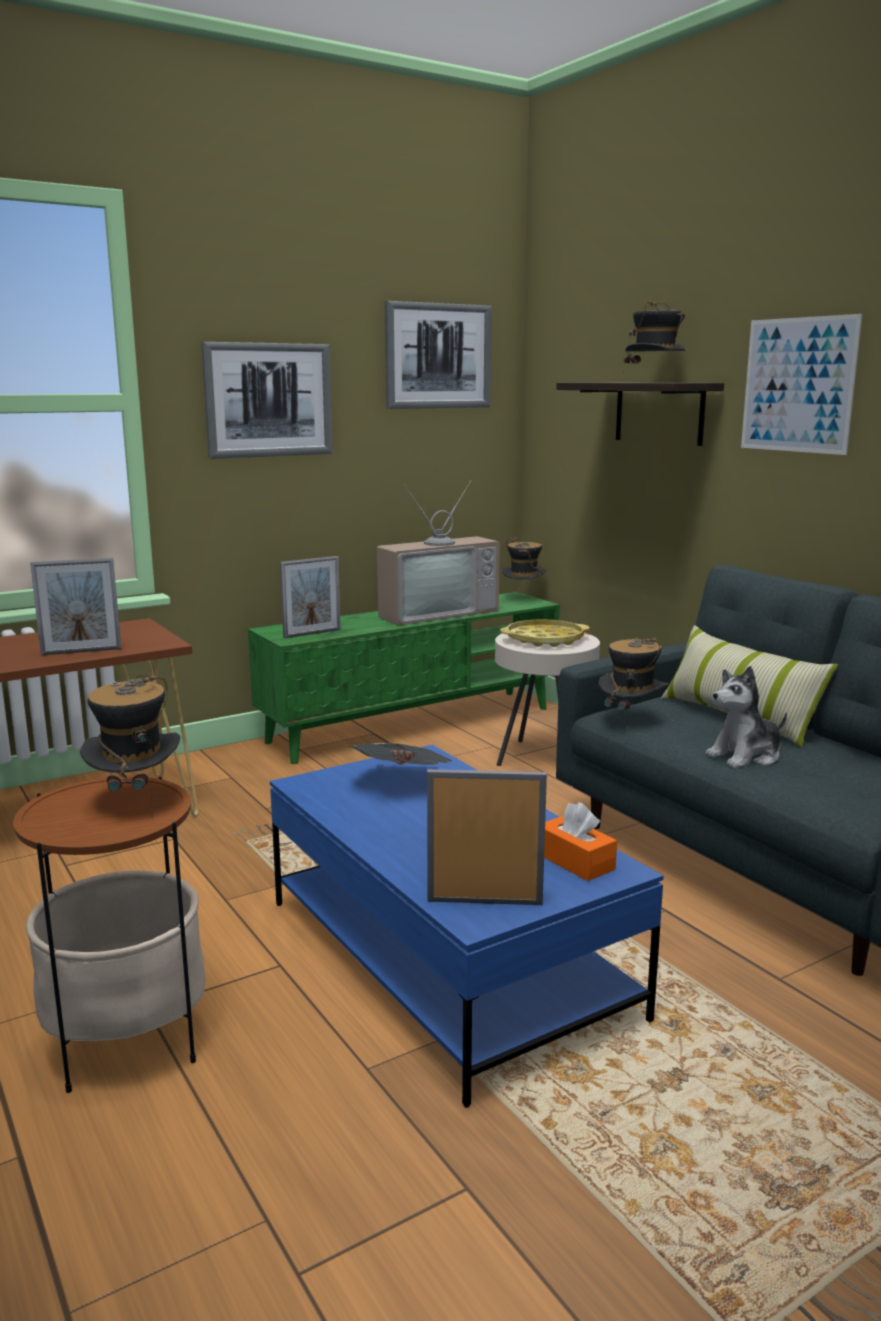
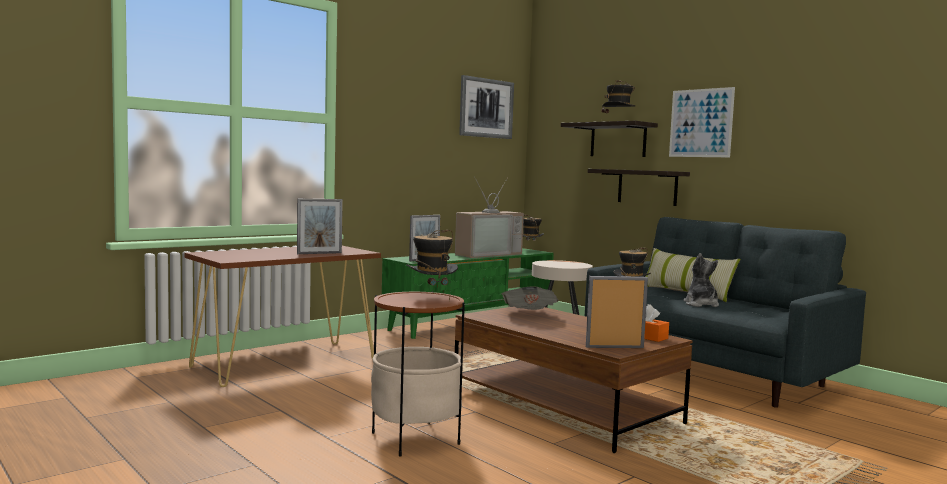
camera: 10 degrees left, 10 degrees down
picture [201,342,333,459] -> none
blue coffee table [270,745,664,1108] -> brown coffee table [455,307,693,453]
yellow tray [500,619,590,647] -> none
plush toy [706,666,787,768] -> plush toy turned 120 degrees clockwise [683,253,719,307]
none -> shelf [588,169,690,206]

